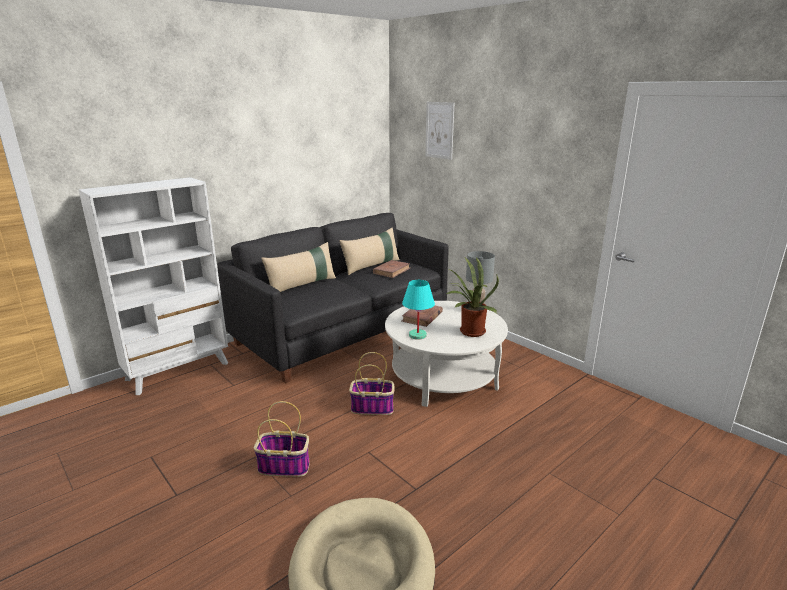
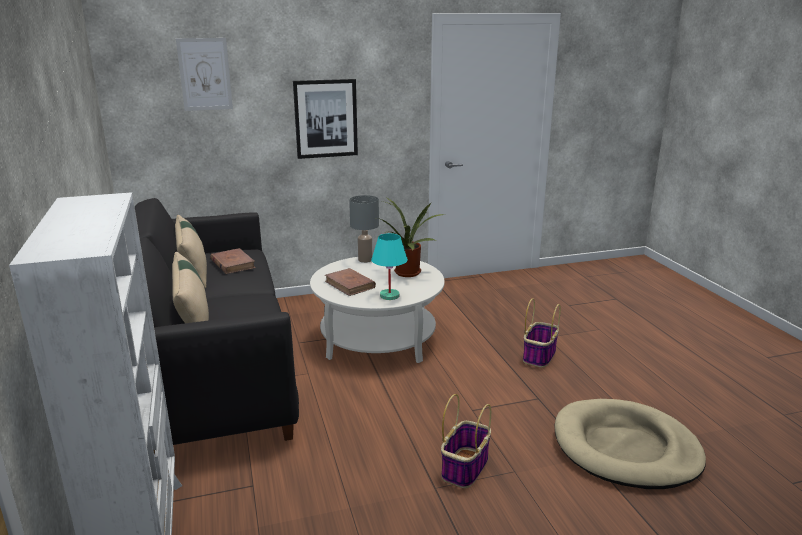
camera: 65 degrees left, 0 degrees up
basket [349,352,394,415] -> basket moved to [523,298,561,368]
none -> picture [293,79,358,159]

